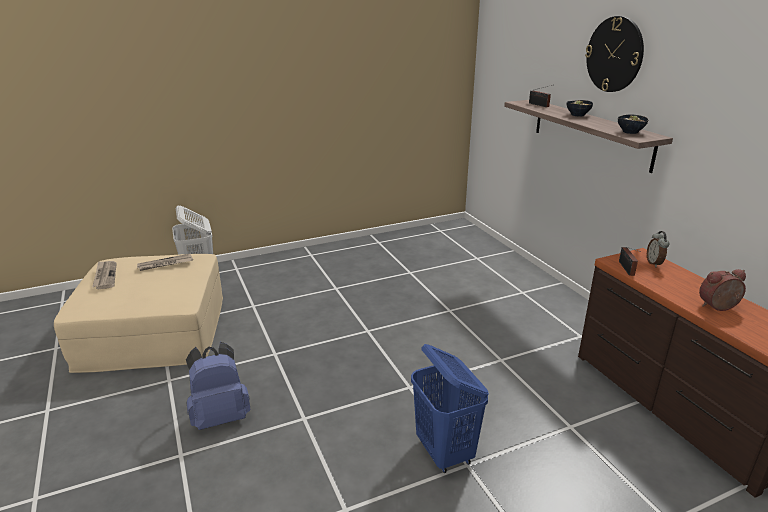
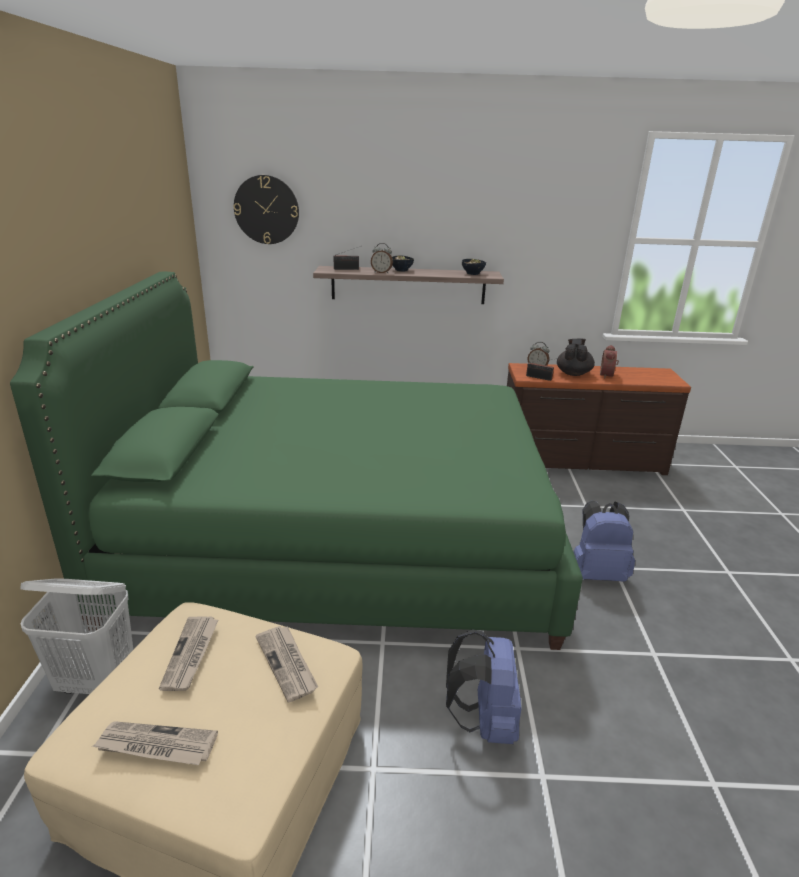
camera: 65 degrees left, 0 degrees up
blue laundry basket [411,344,489,473] -> blue backpack [574,500,635,582]
wall clock [585,16,644,92] -> wall clock moved to [234,175,299,244]
none -> green bed [10,271,583,650]
none -> newspaper [255,626,318,702]
none -> alarm clock [371,243,393,273]
none -> black teapot [557,339,595,376]

